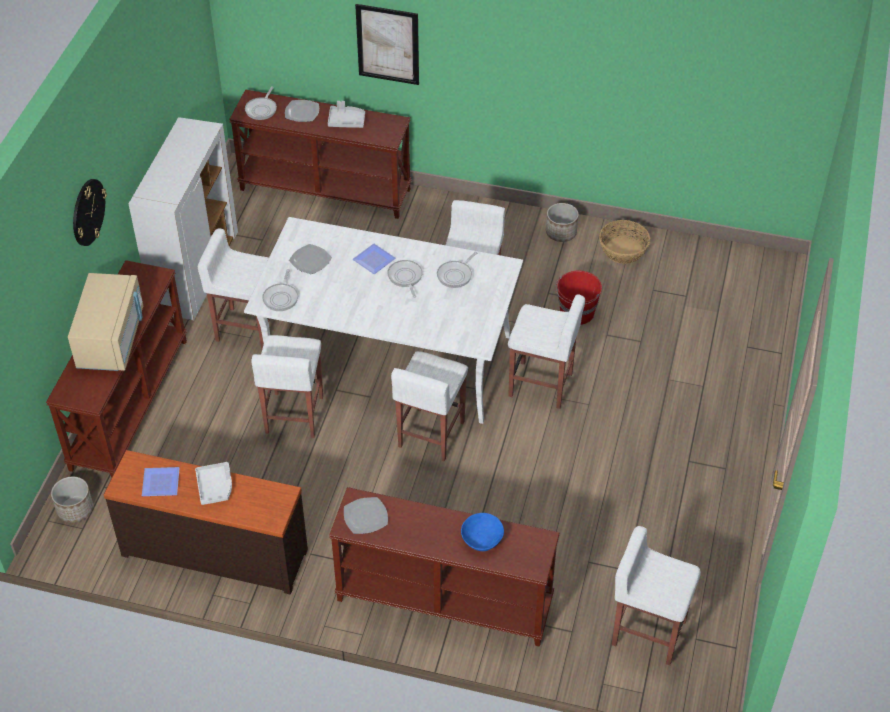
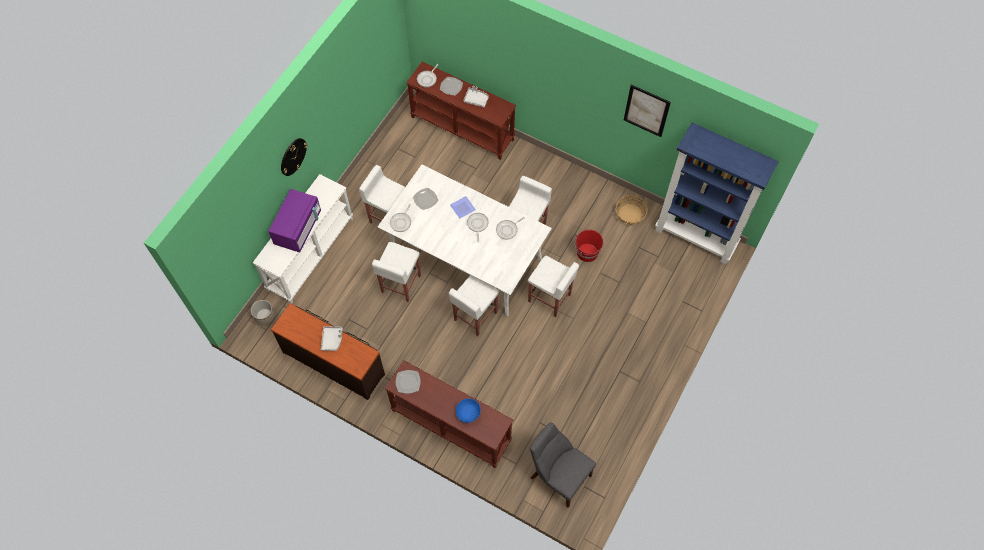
camera: 15 degrees right, 15 degrees up
brown console table [46,260,187,478] -> white console table [253,174,353,304]
beige microwave [68,273,143,371] -> purple microwave [268,189,321,253]
white cabinet [129,117,238,320] -> none
plate [142,467,180,496] -> none
picture [355,4,419,85] -> picture moved to [624,85,671,137]
planter [546,203,579,242] -> none
white stool [612,526,701,666] -> grey chair [530,423,596,508]
none -> blue bookcase [655,123,779,264]

